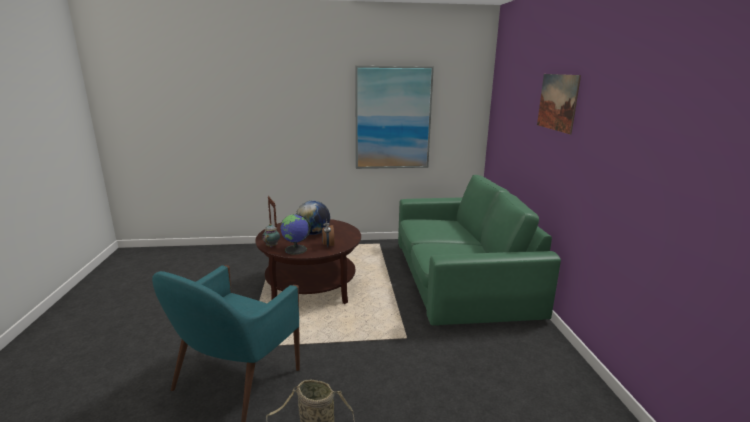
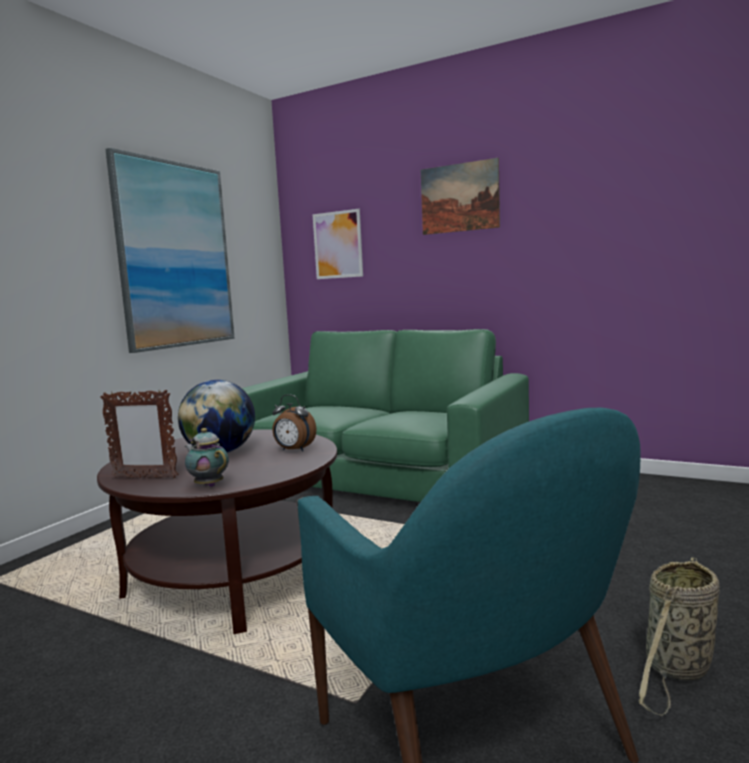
camera: 55 degrees left, 10 degrees down
globe [281,214,311,255] -> none
none -> picture [313,209,363,279]

